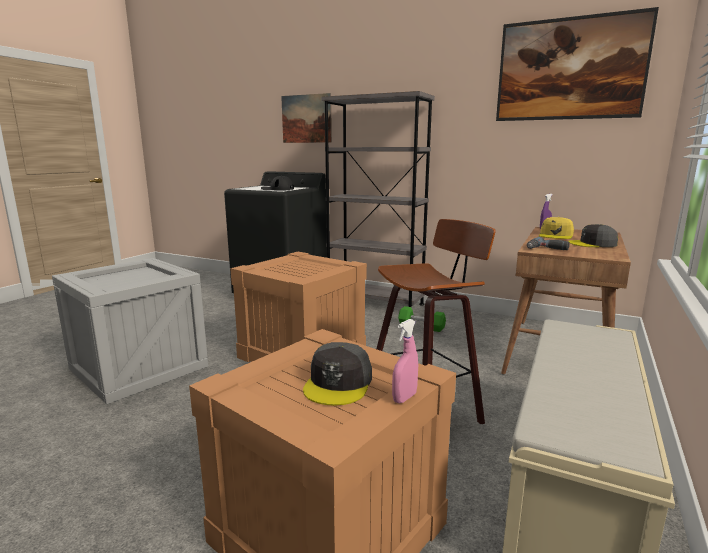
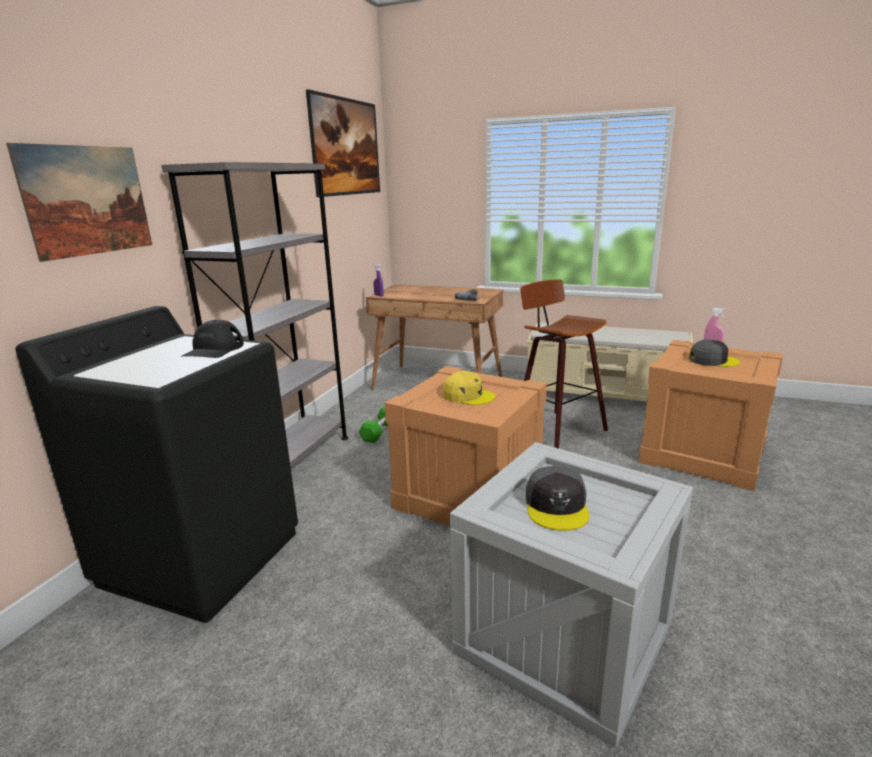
camera: 95 degrees left, 5 degrees up
yellow cap [539,217,574,239] -> yellow cap moved to [443,371,496,405]
grey cap [568,224,618,247] -> grey cap moved to [526,466,589,531]

